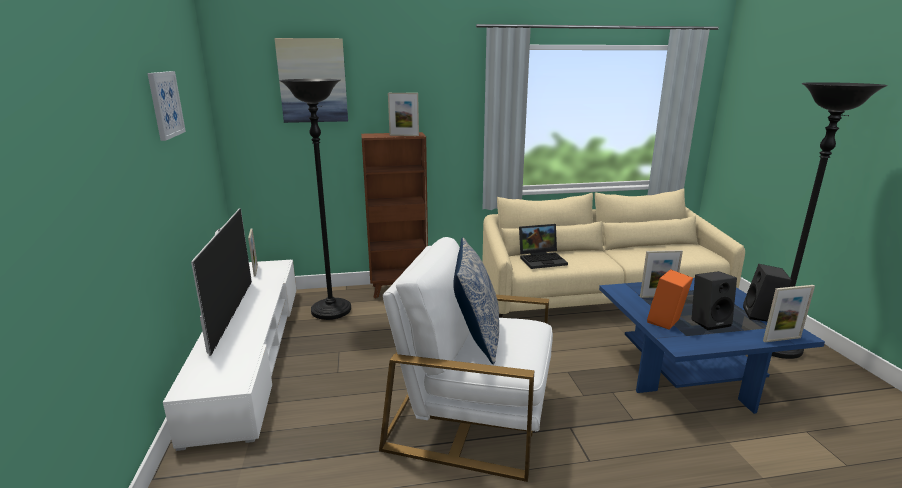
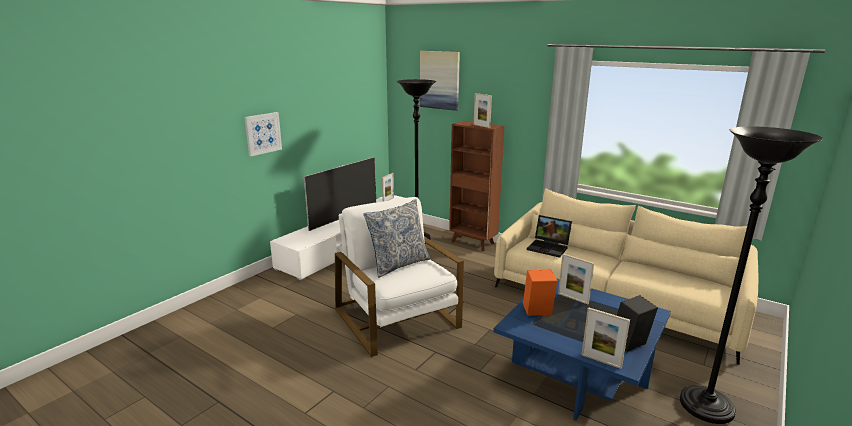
camera: 45 degrees right, 0 degrees up
picture [147,71,186,141] -> picture moved to [244,112,282,156]
black speaker [692,271,737,330] -> none

